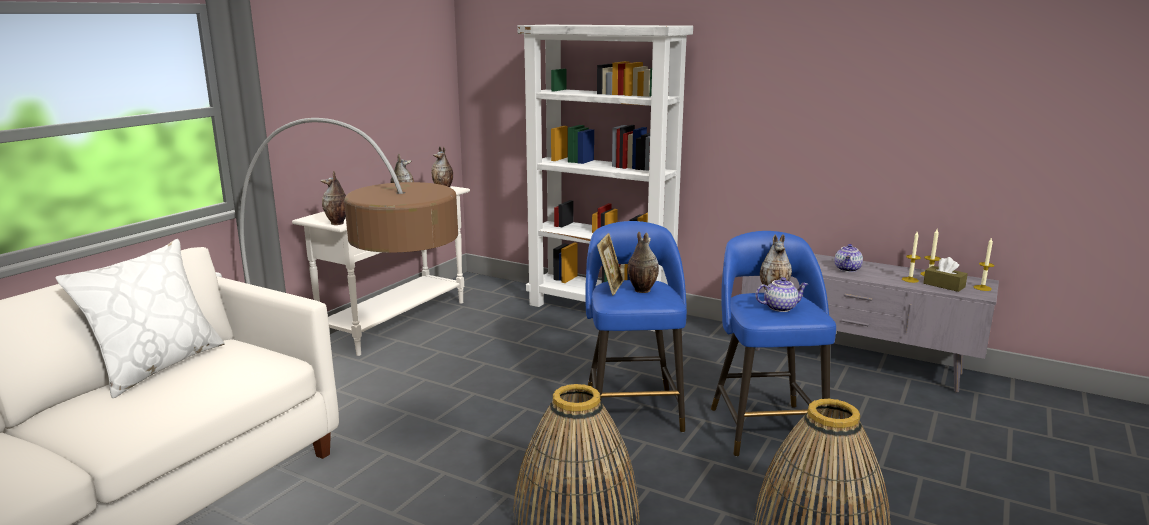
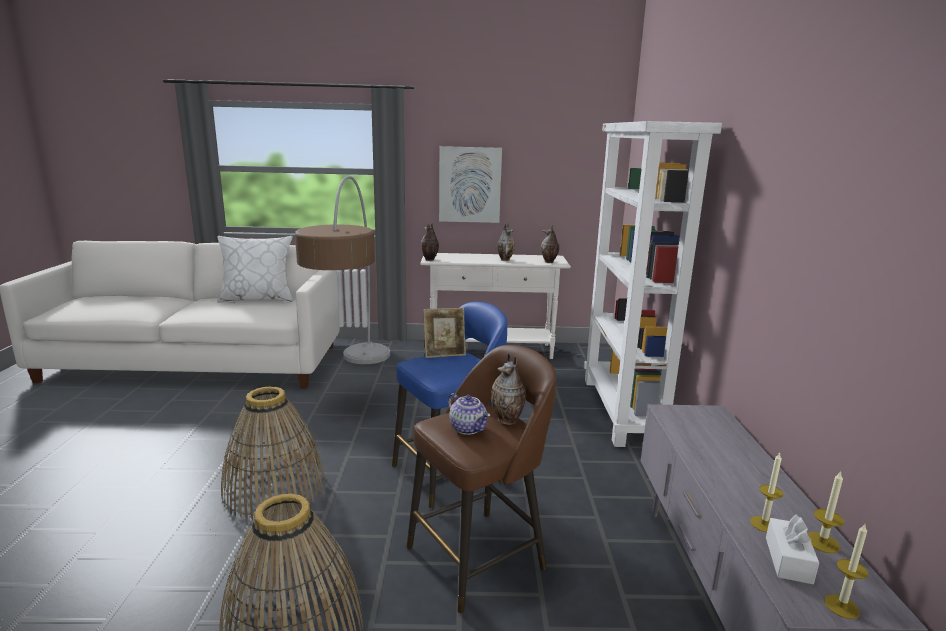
camera: 60 degrees right, 0 degrees up
vase [628,232,659,293] -> none
blue stool [711,231,836,456] -> brown stool [407,345,556,613]
teapot [834,244,863,272] -> none
brown tissue box [923,257,968,292] -> white tissue box [766,515,819,584]
none -> picture [439,146,502,223]

